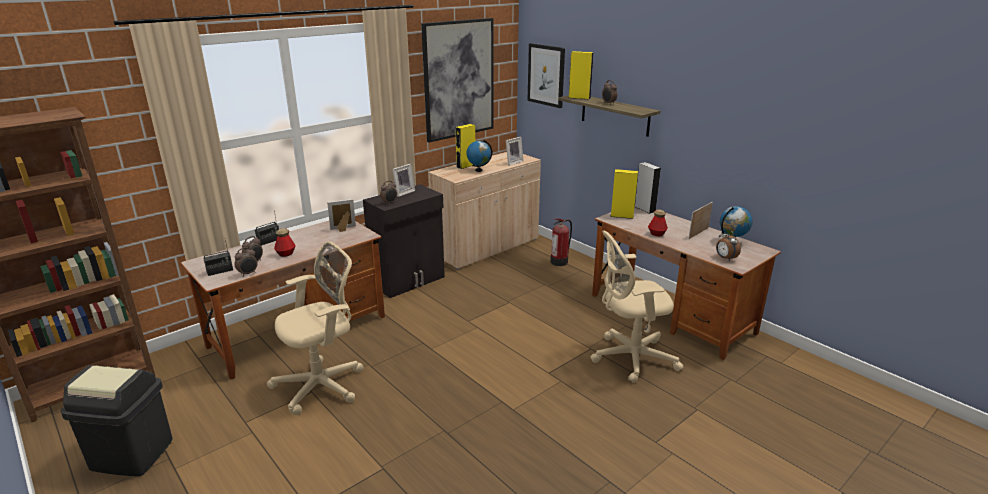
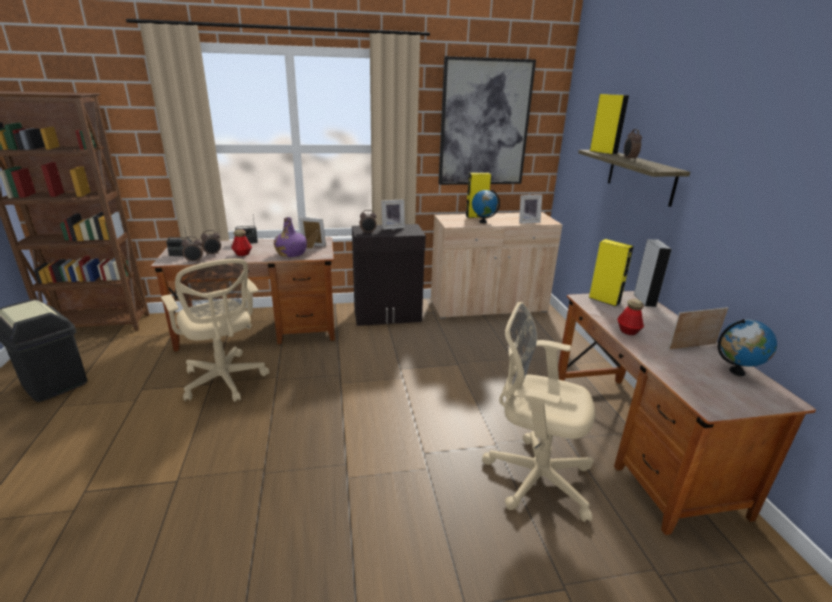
camera: 30 degrees right, 0 degrees up
beige office chair [267,241,364,415] -> beige office chair turned 60 degrees clockwise [161,259,269,402]
picture [528,43,565,108] -> none
fire extinguisher [551,218,572,266] -> none
alarm clock [716,229,741,261] -> none
none -> purple bottle [274,217,307,257]

